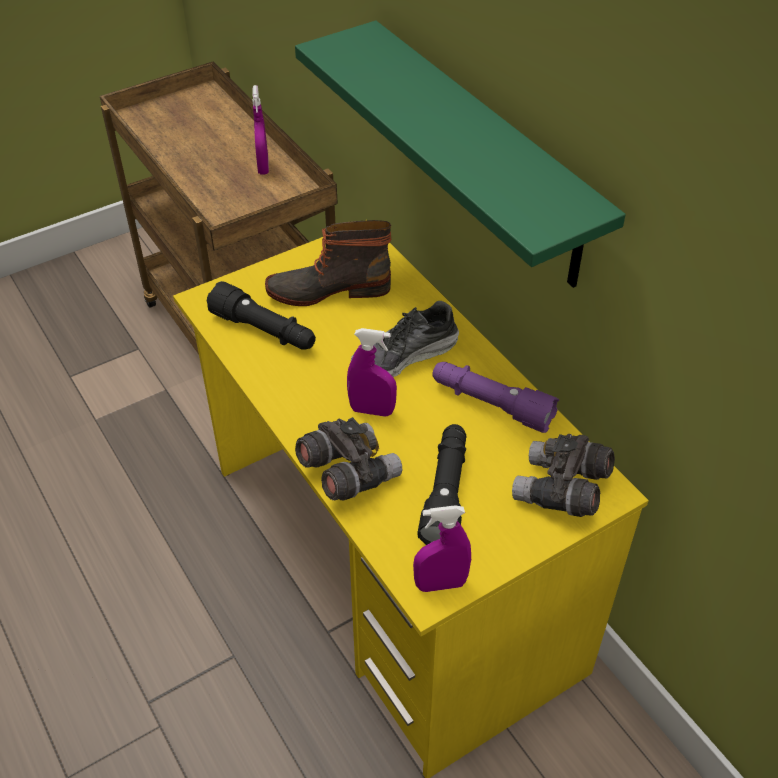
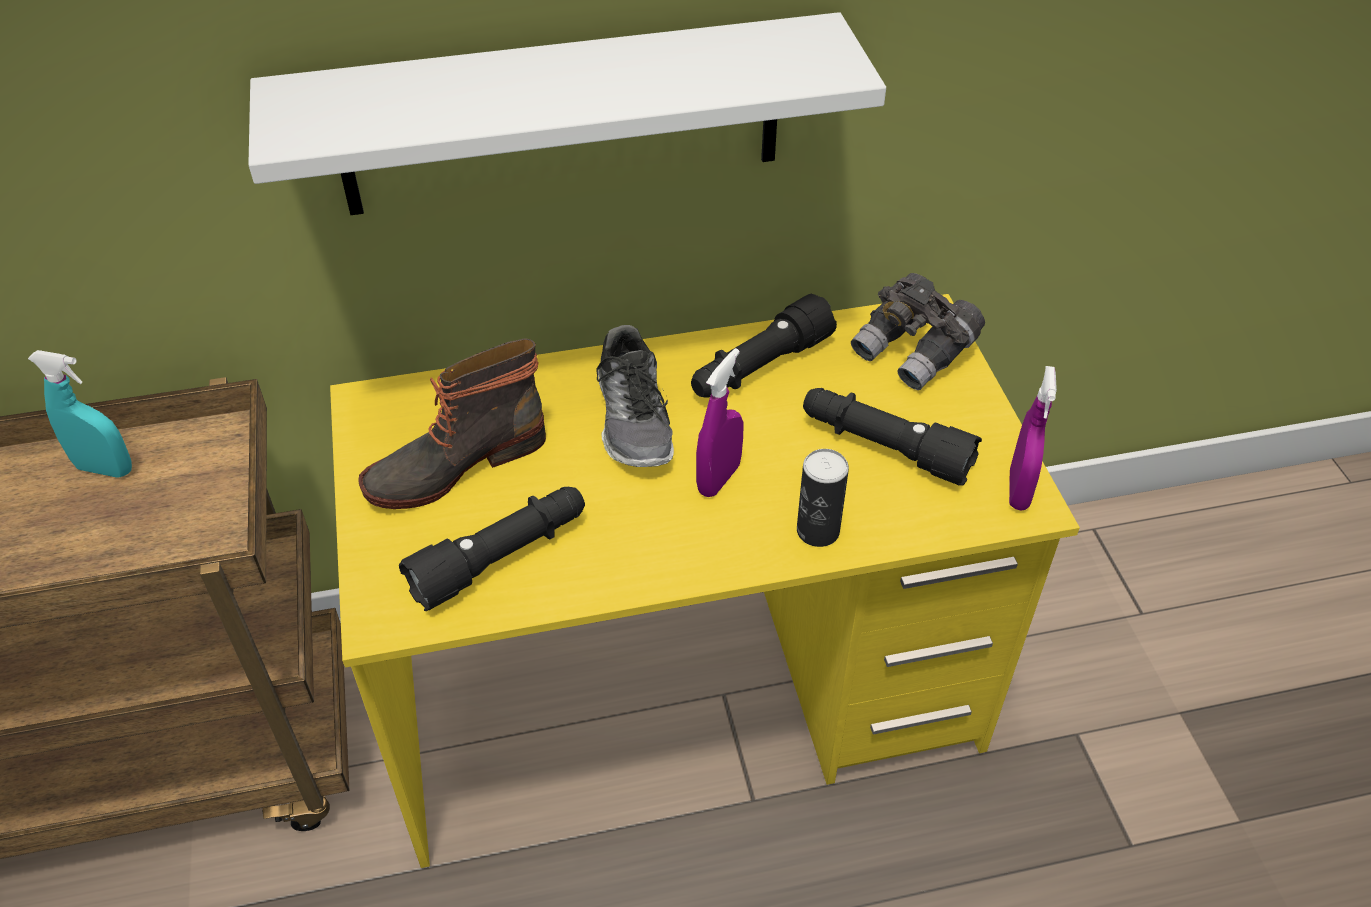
camera: 70 degrees left, 0 degrees up
purple spray bottle [252,85,269,175] -> turquoise spray bottle [28,350,132,477]
boot [265,220,391,306] -> boot turned 45 degrees clockwise [358,338,546,509]
green shelf [295,21,626,288] -> white shelf [248,12,886,215]
grey binoculars [295,417,402,500] -> can [797,449,849,547]
purple flashlight [432,362,559,433] -> black flashlight [691,294,837,398]

